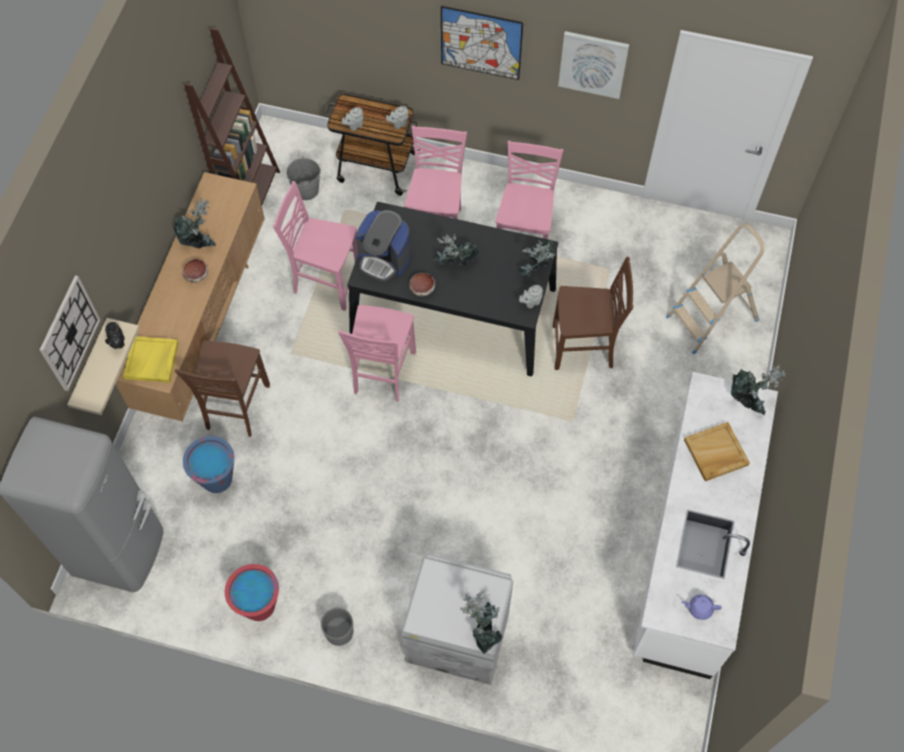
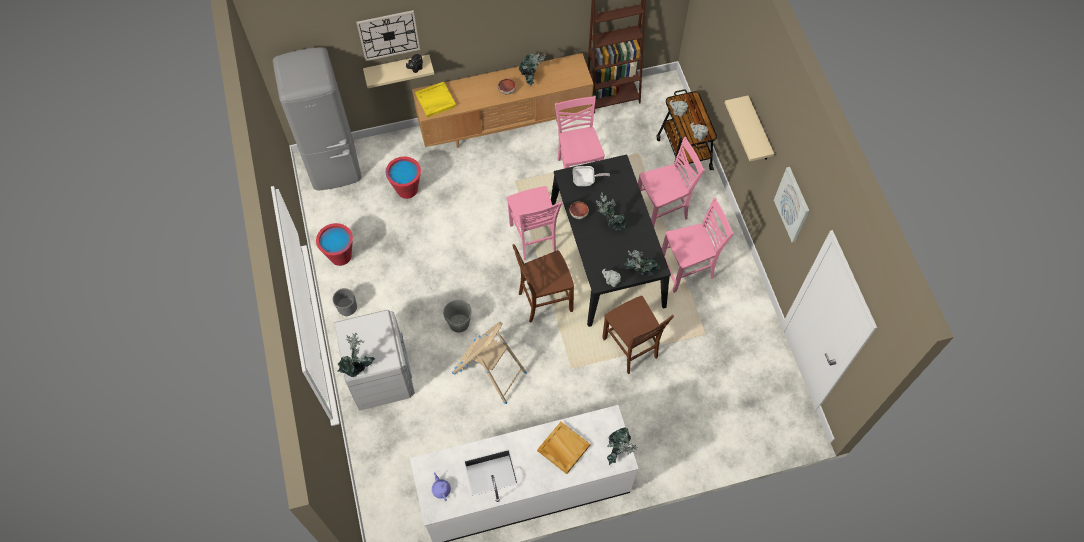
camera: 60 degrees right, 0 degrees up
brown chair [175,341,270,437] -> brown chair moved to [513,244,574,323]
blue bucket [183,436,235,493] -> red bucket [386,156,421,199]
grey bucket [286,156,321,200] -> grey bucket moved to [443,300,472,332]
pink chair [338,305,416,402] -> pink chair turned 90 degrees counterclockwise [507,186,562,260]
coffee machine [355,210,411,282] -> frying pan [573,166,610,186]
picture [441,6,523,80] -> beige shelf [725,96,774,161]
beige step ladder [666,224,765,354] -> beige step ladder moved to [452,321,527,404]

